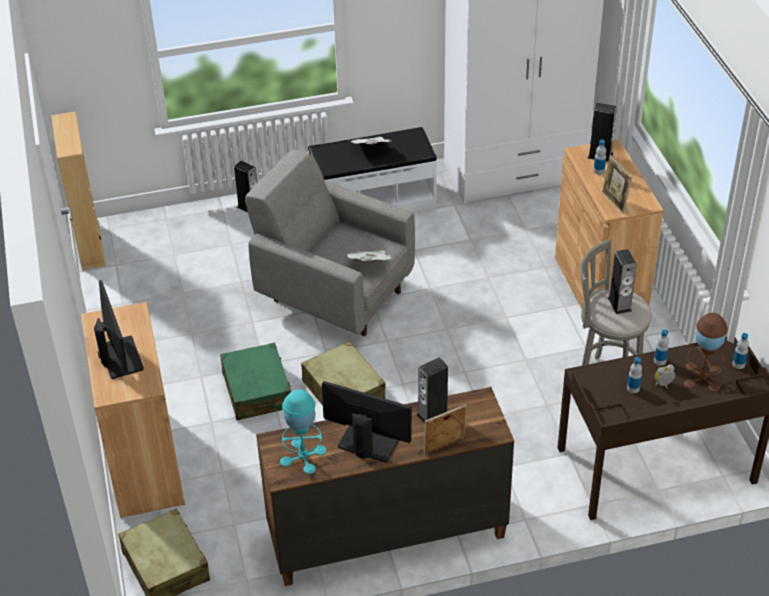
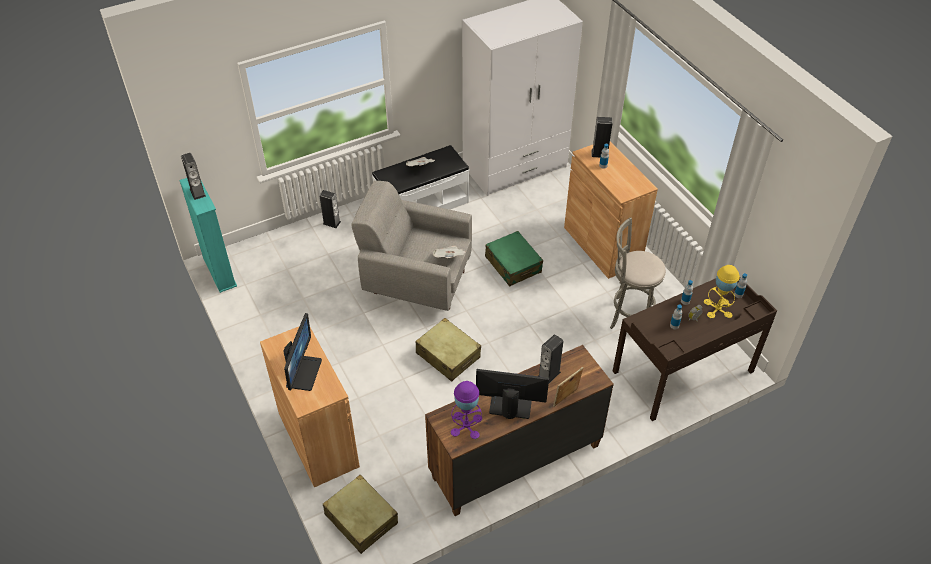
camera: 15 degrees left, 5 degrees up
beige bookcase [51,111,106,270] -> turquoise bookcase [179,178,237,293]
monitor [94,280,144,379] -> monitor turned 45 degrees clockwise [283,313,322,391]
green suitcase [220,343,291,420] -> green suitcase moved to [485,231,543,287]
turquoise table lamp [280,390,327,474] -> purple table lamp [451,381,482,439]
picture frame [602,155,632,214] -> none
speaker [608,249,637,314] -> speaker moved to [181,153,206,200]
brown table lamp [684,313,728,392] -> yellow table lamp [704,265,740,319]

